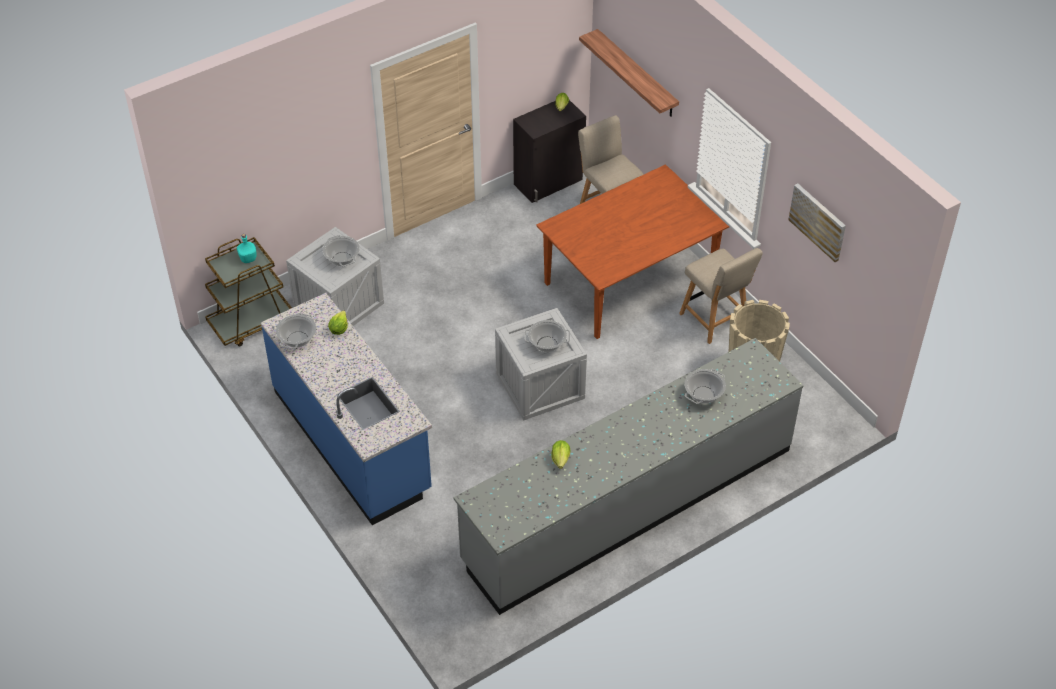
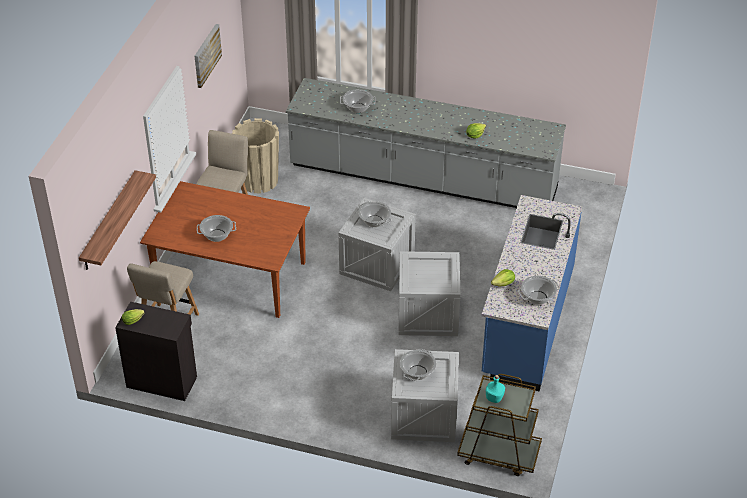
camera: 130 degrees left, 5 degrees down
none -> cooking pot [197,215,236,242]
none -> crate [398,251,461,336]

